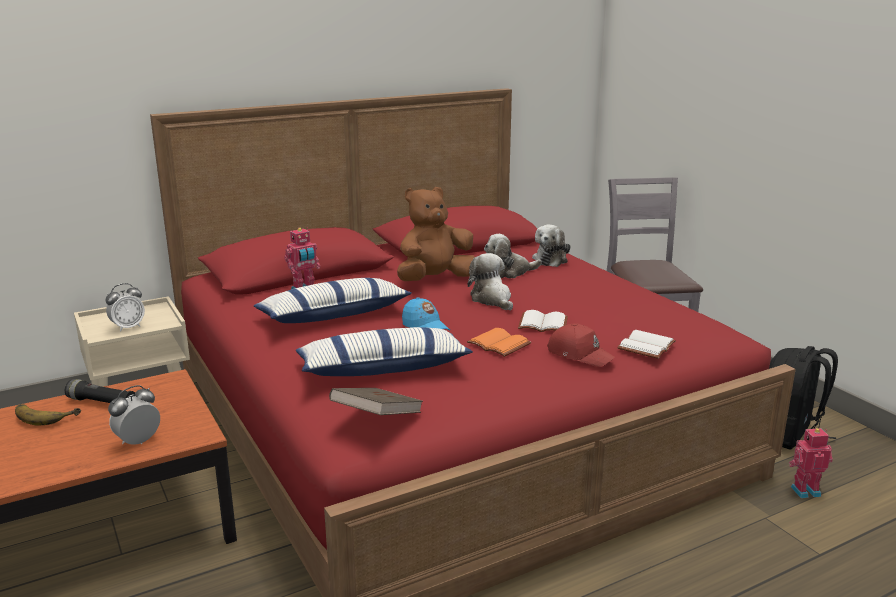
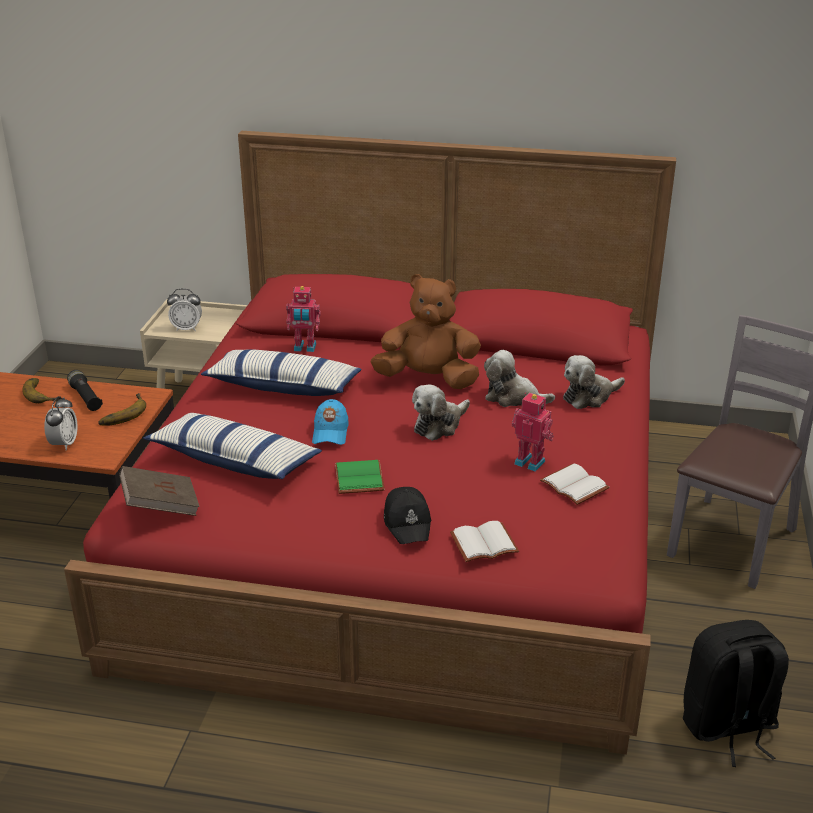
camera: 40 degrees right, 10 degrees up
alarm clock [108,385,160,445] -> alarm clock turned 105 degrees clockwise [44,396,78,450]
orange book [467,328,531,357] -> green book [335,460,385,494]
plush toy [468,253,513,311] -> plush toy turned 150 degrees counterclockwise [412,385,470,441]
white book [518,310,568,332] -> white book moved to [540,463,609,505]
red cap [547,323,615,367] -> black cap [384,487,431,544]
toy robot [789,428,833,498] -> toy robot moved to [512,393,554,472]
none -> banana [98,393,146,426]

